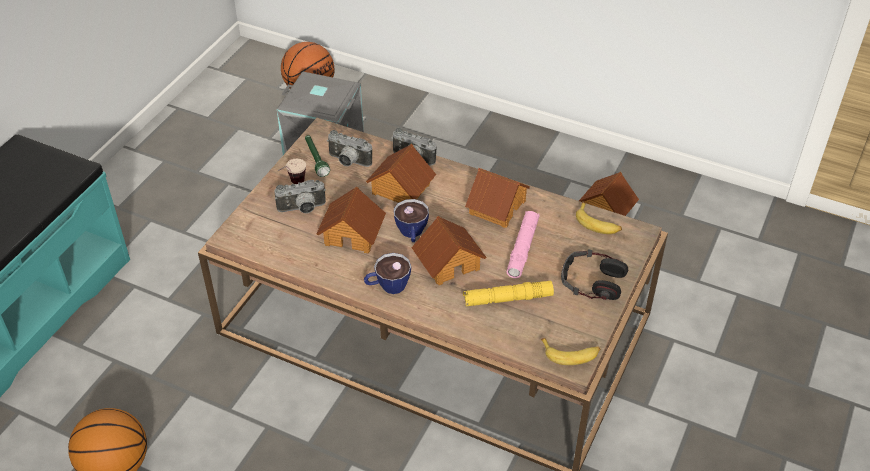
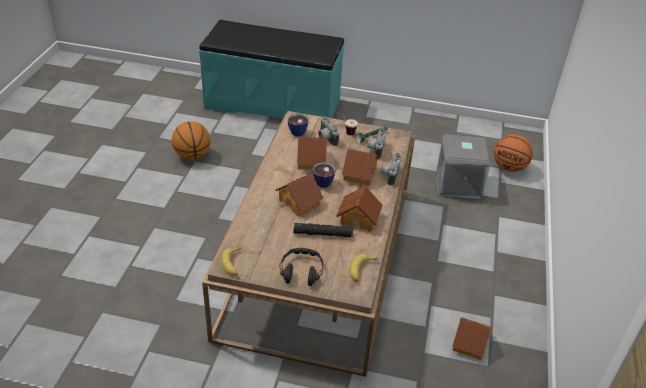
camera: 75 degrees right, 5 degrees down
cup [364,253,411,294] -> cup moved to [288,114,309,136]
yellow flashlight [463,280,554,306] -> none
pink flashlight [506,211,540,279] -> black flashlight [294,223,354,237]

